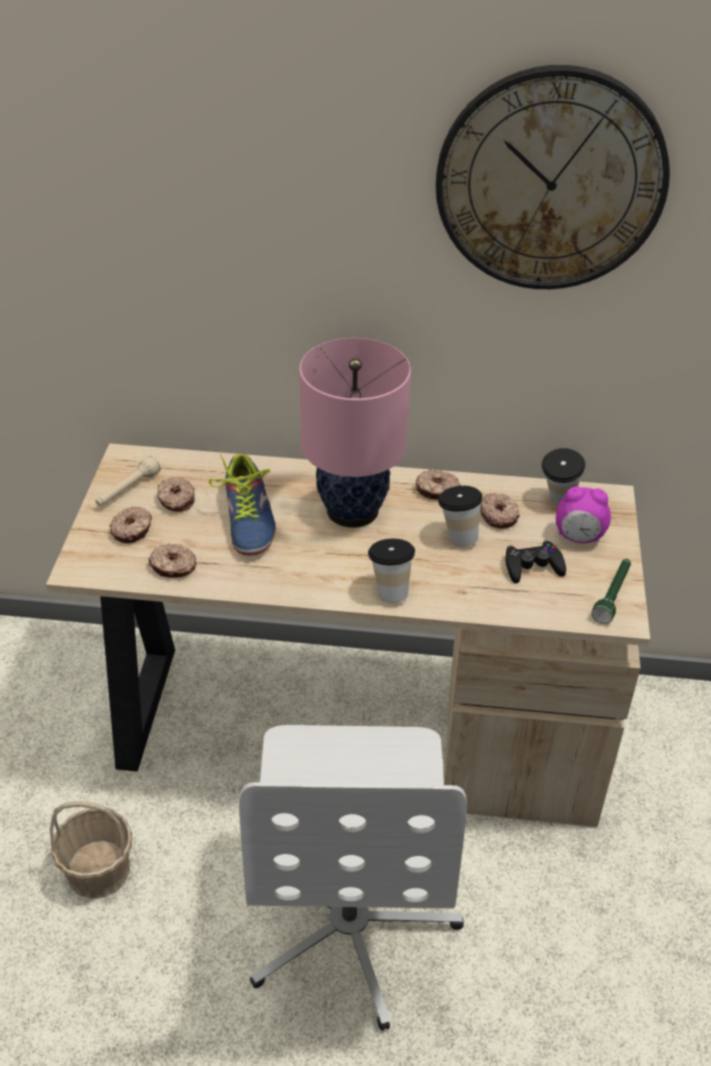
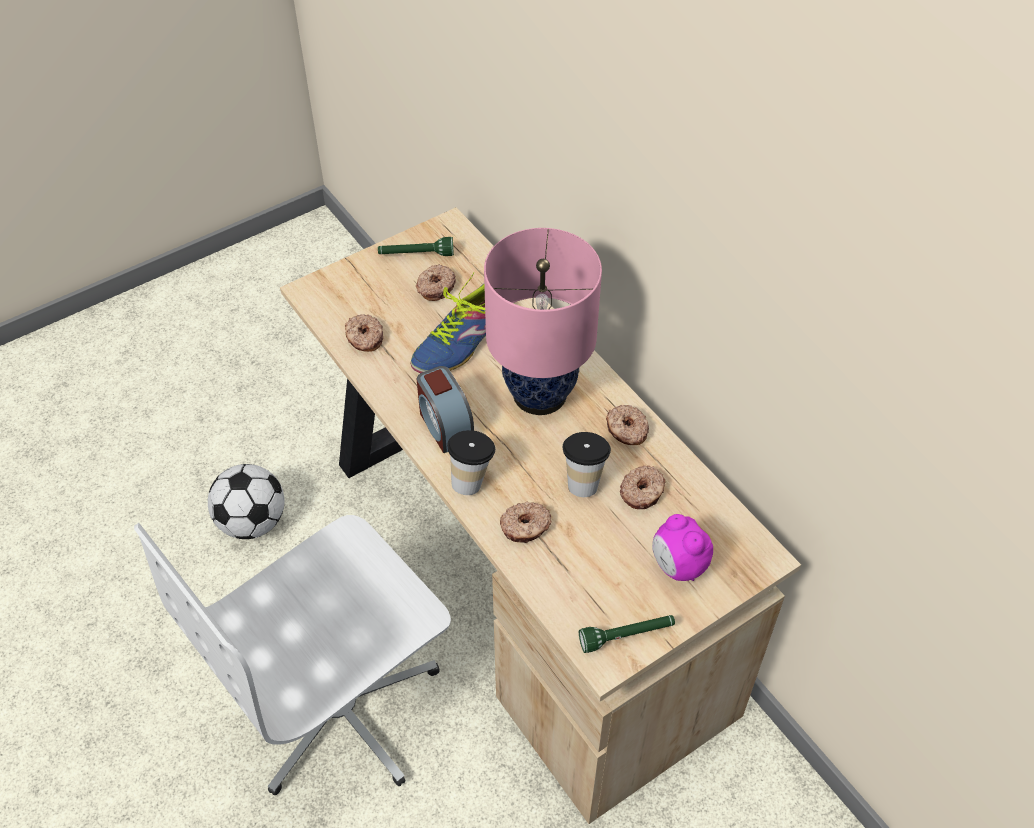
camera: 50 degrees right, 10 degrees up
basket [50,801,132,899] -> football [208,464,284,539]
beige flashlight [95,456,161,506] -> green flashlight [378,237,454,256]
donut [109,507,152,543] -> donut moved to [500,502,552,543]
wall clock [436,65,670,289] -> none
black game controller [506,540,566,583] -> none
cup [542,448,585,504] -> none
none -> alarm clock [417,366,474,453]

